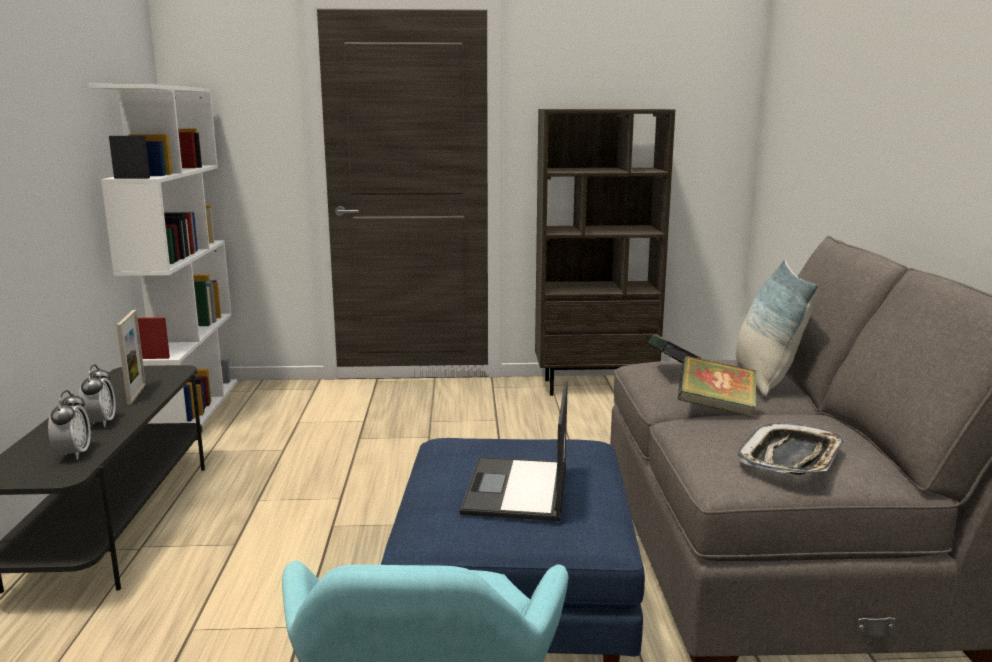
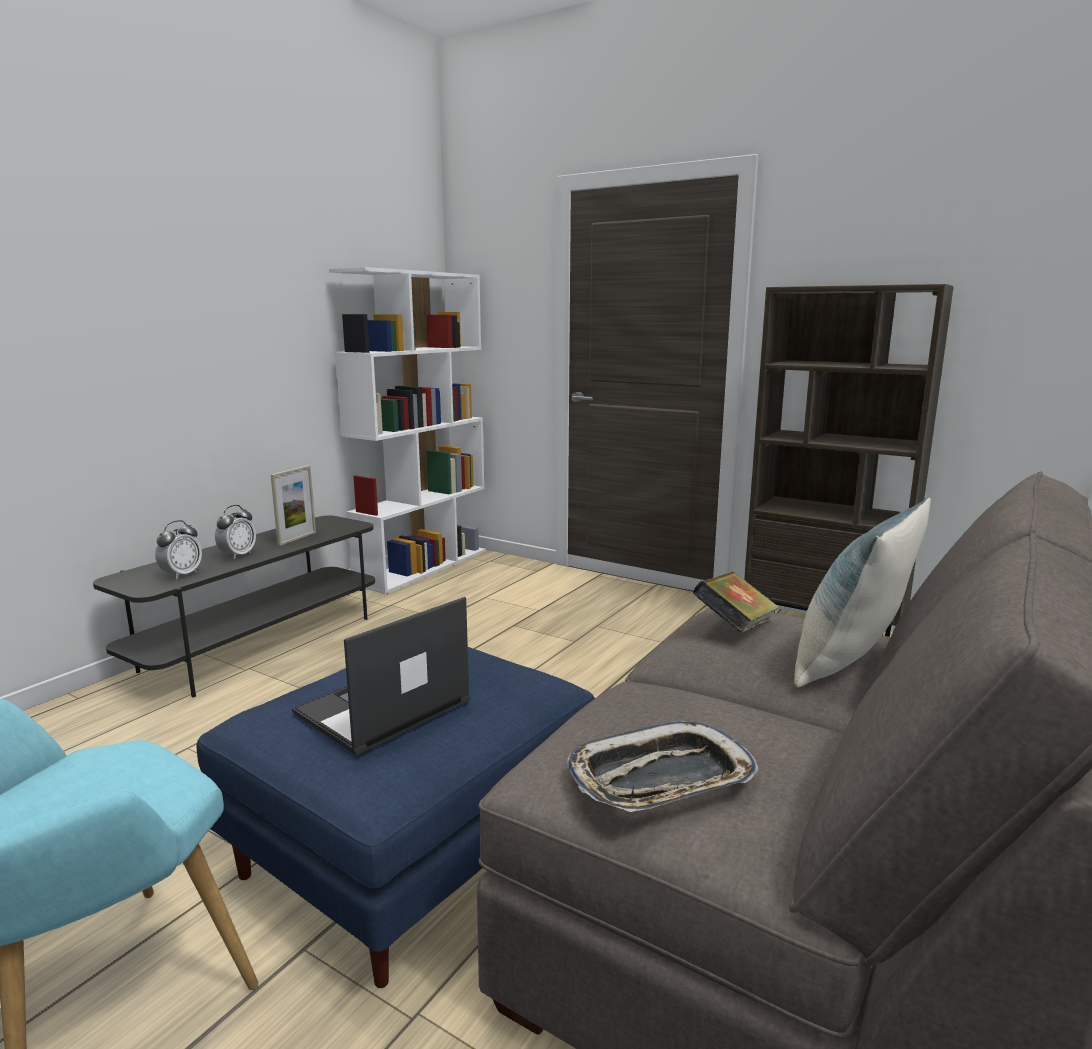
camera: 35 degrees right, 0 degrees up
book [678,355,756,417] -> none

